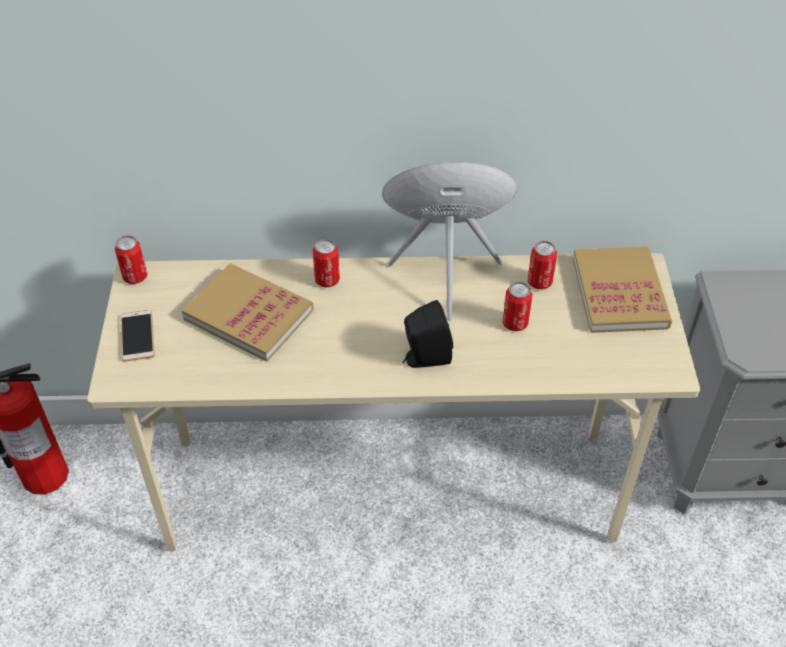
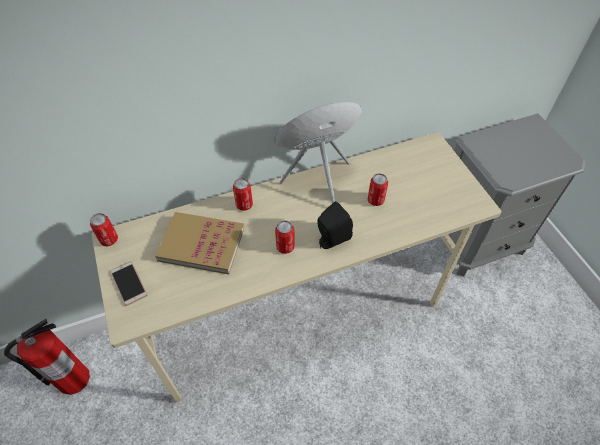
camera: 20 degrees left, 5 degrees up
can [528,241,557,290] -> can moved to [275,220,295,254]
book [573,247,672,333] -> none

